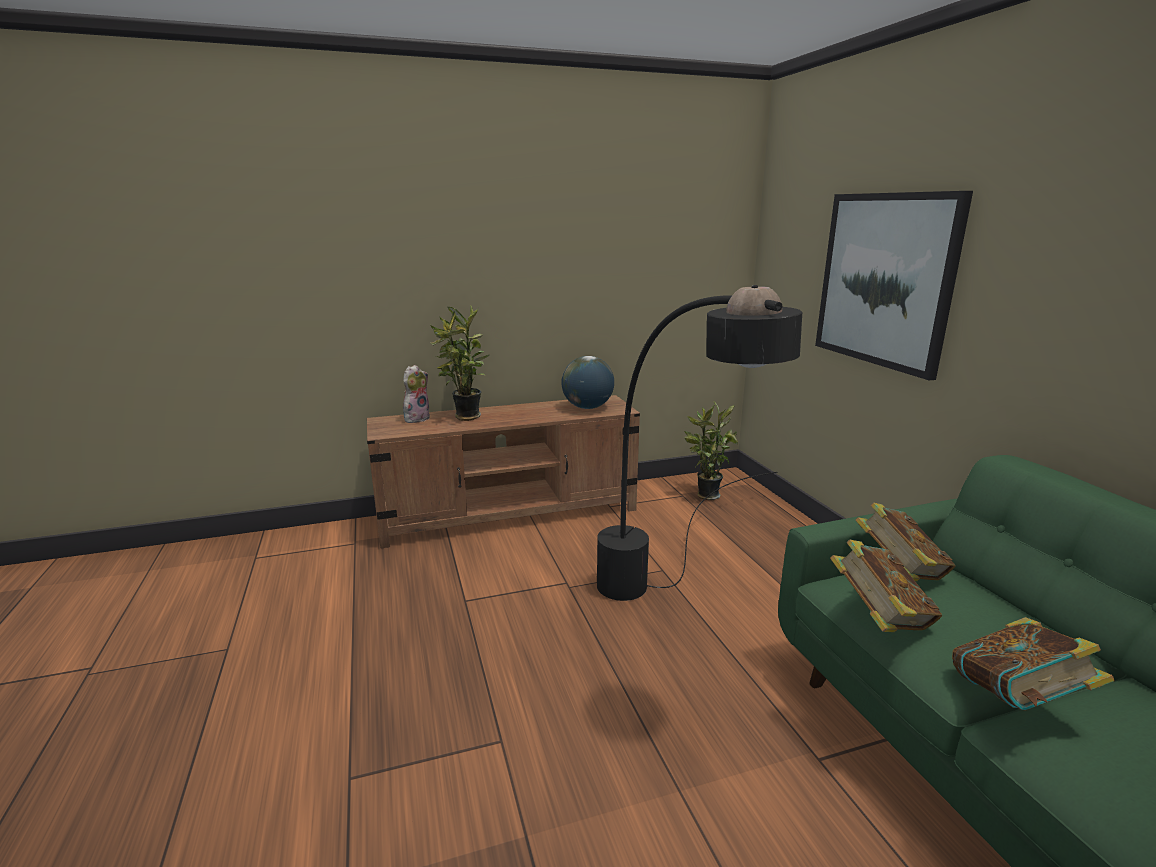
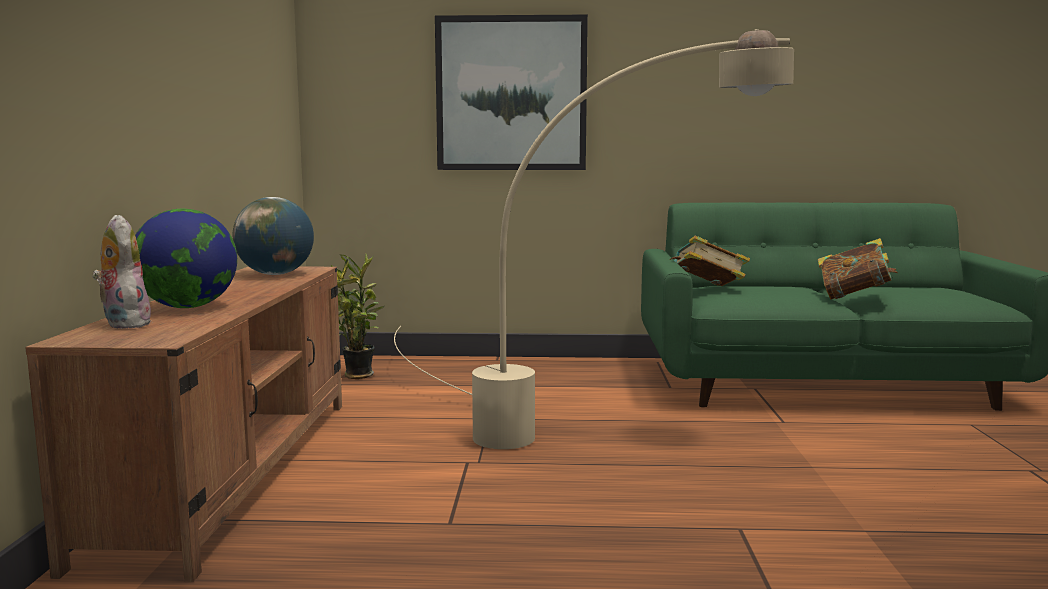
camera: 70 degrees left, 10 degrees down
potted plant [430,306,489,421] -> globe [135,209,237,308]
black floor lamp [597,285,802,601] -> beige floor lamp [394,29,794,449]
book [830,540,942,632] -> none

